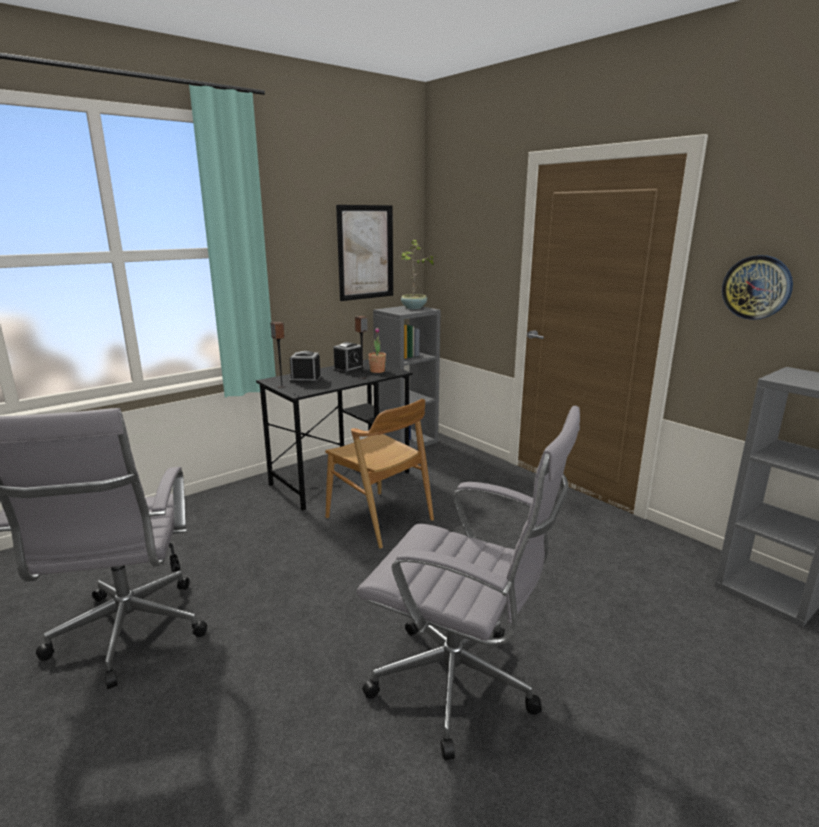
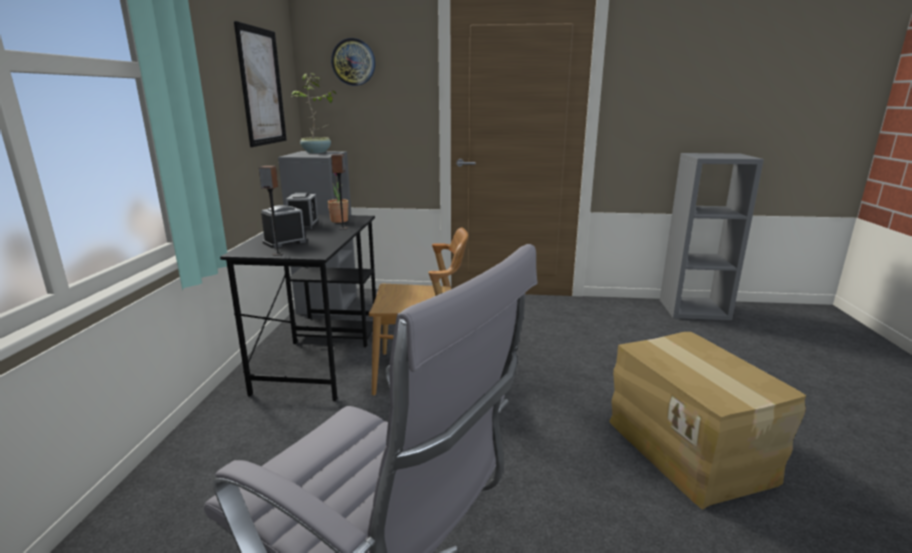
camera: 45 degrees left, 0 degrees up
grey office chair [357,406,580,761] -> cardboard box [609,332,806,510]
wall clock [722,255,793,320] -> wall clock moved to [331,38,375,86]

